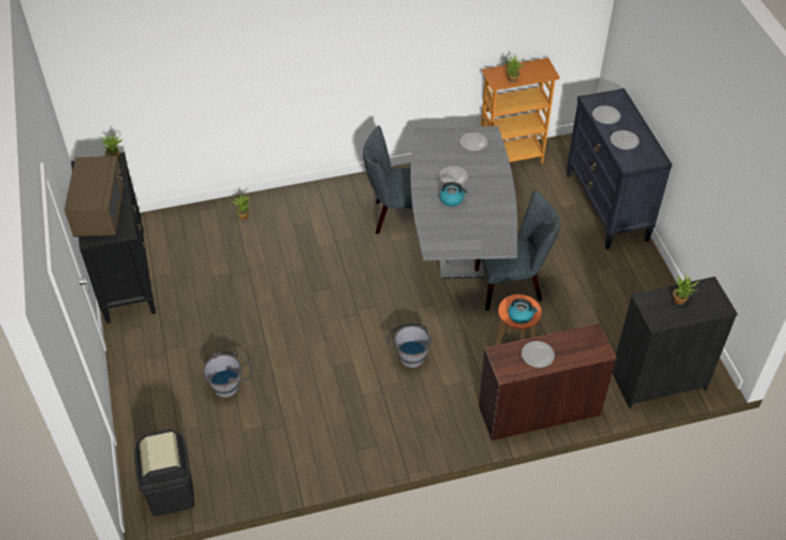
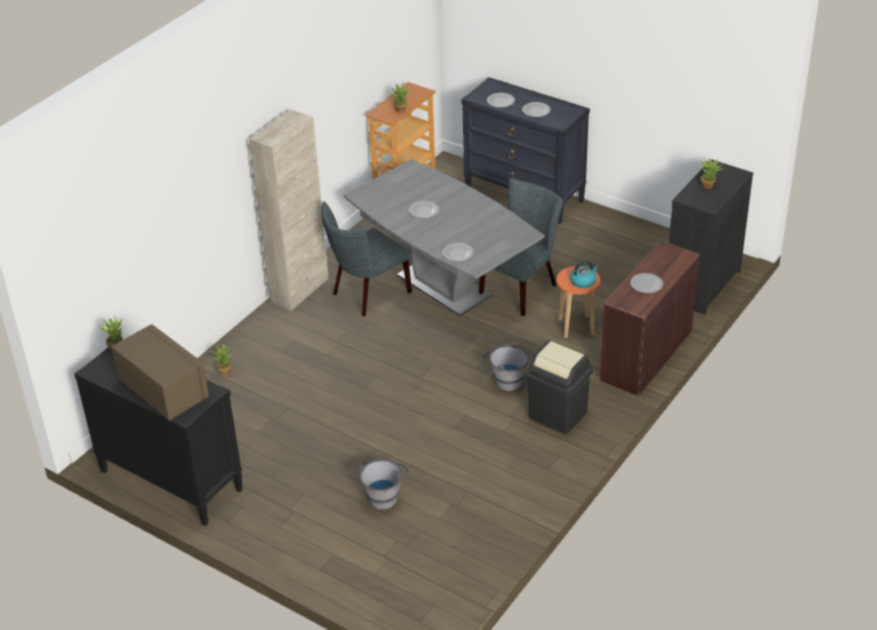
camera: 40 degrees left, 10 degrees down
black trash can [134,429,195,516] -> black trash can moved to [526,340,593,434]
kettle [439,182,468,206] -> none
plate [460,133,488,151] -> plate moved to [443,243,474,262]
none -> beige cabinet [249,109,329,311]

